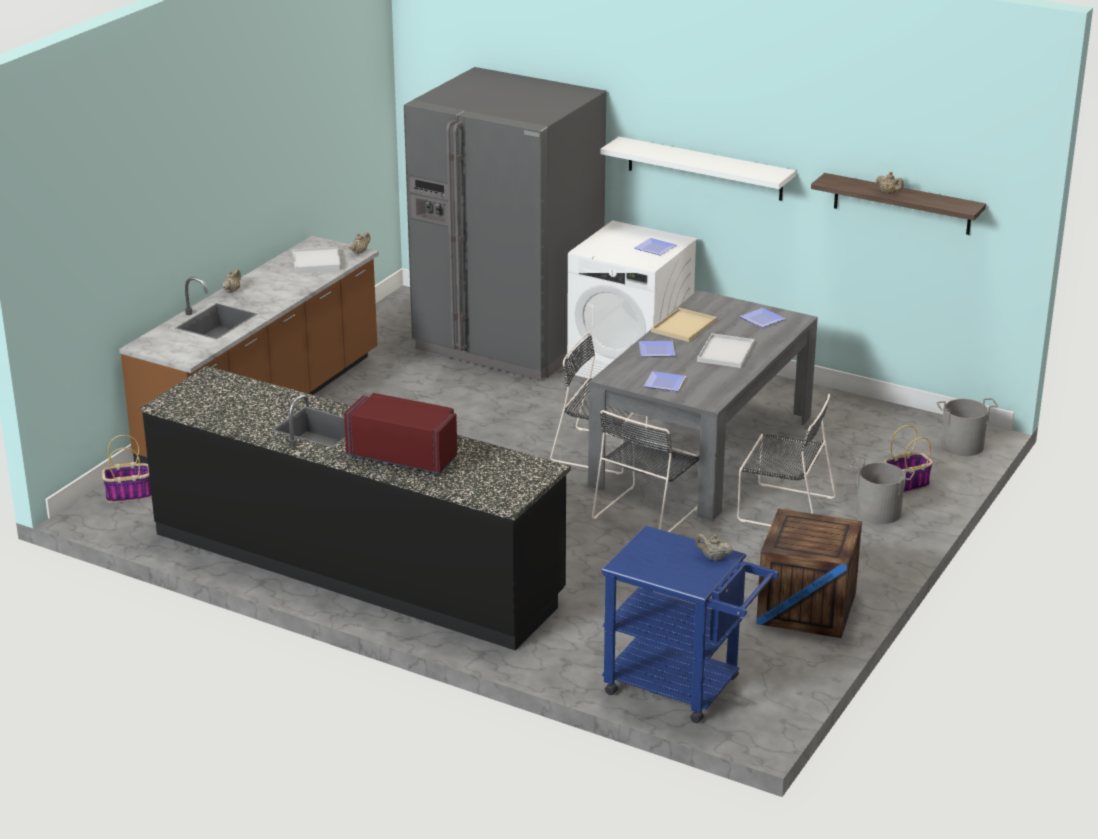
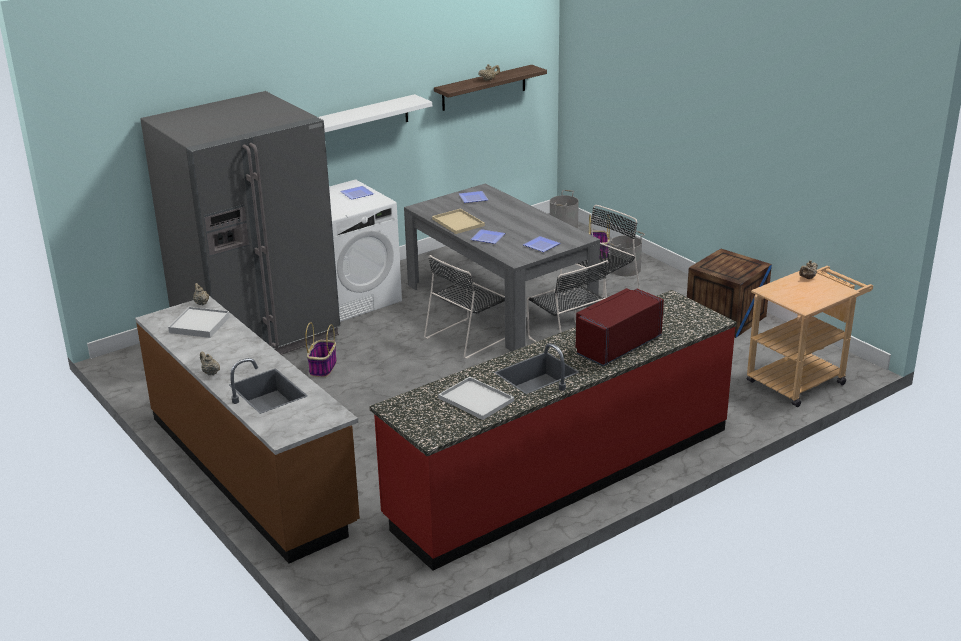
camera: 65 degrees left, 0 degrees up
basket [102,435,152,503] -> basket moved to [305,323,337,377]
black counter [141,366,571,650] -> red counter [369,290,737,571]
blue cart [601,526,779,723] -> beige cart [747,266,873,407]
white tray [697,333,755,368] -> white tray moved to [438,377,514,420]

